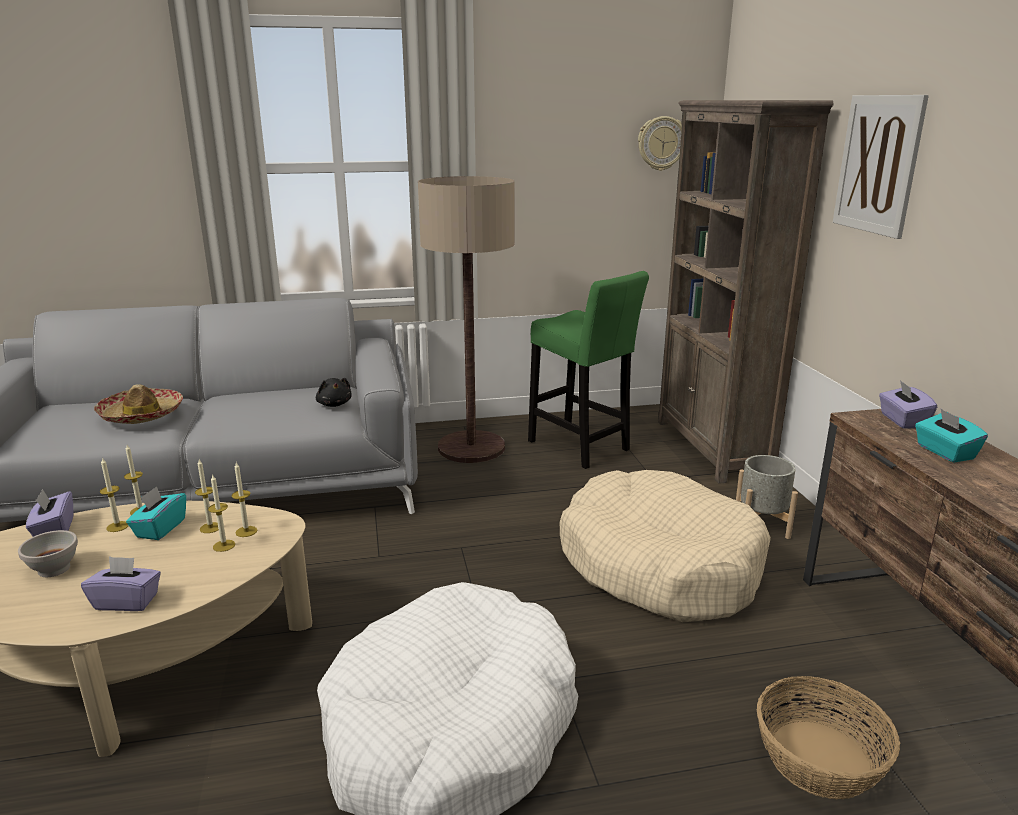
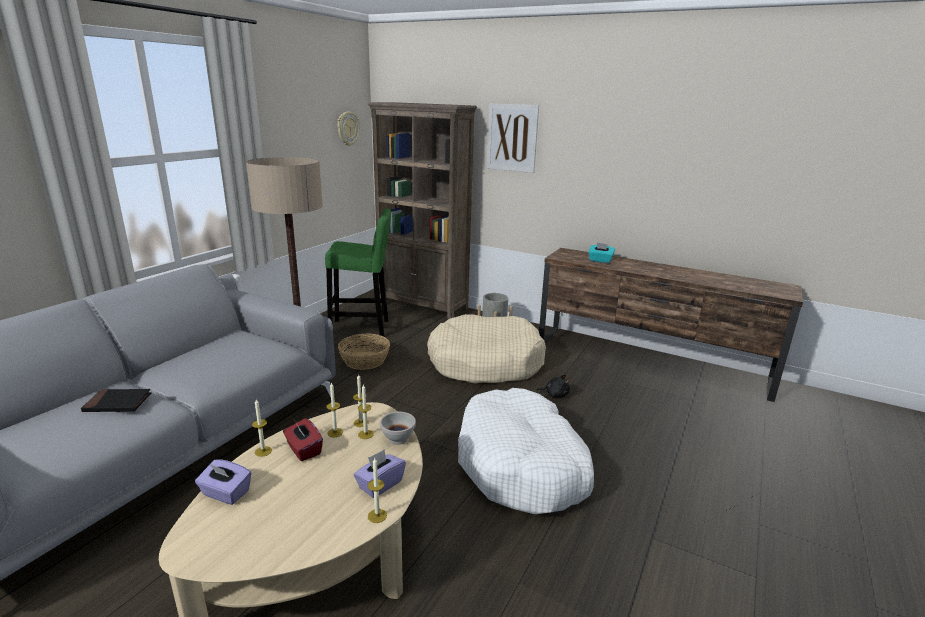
camera: 50 degrees left, 0 degrees up
white bowl [18,530,78,577] -> white bowl moved to [380,412,416,445]
hat [94,384,183,424] -> black book [81,389,152,412]
candle [100,457,129,532] -> candle moved to [367,458,387,523]
turquoise tissue box [126,486,186,540] -> red tissue box [283,418,323,461]
black plush toy [316,378,352,407] -> black plush toy moved to [536,375,570,398]
basket [757,676,900,799] -> basket moved to [338,334,390,370]
purple tissue box [879,380,937,429] -> none

